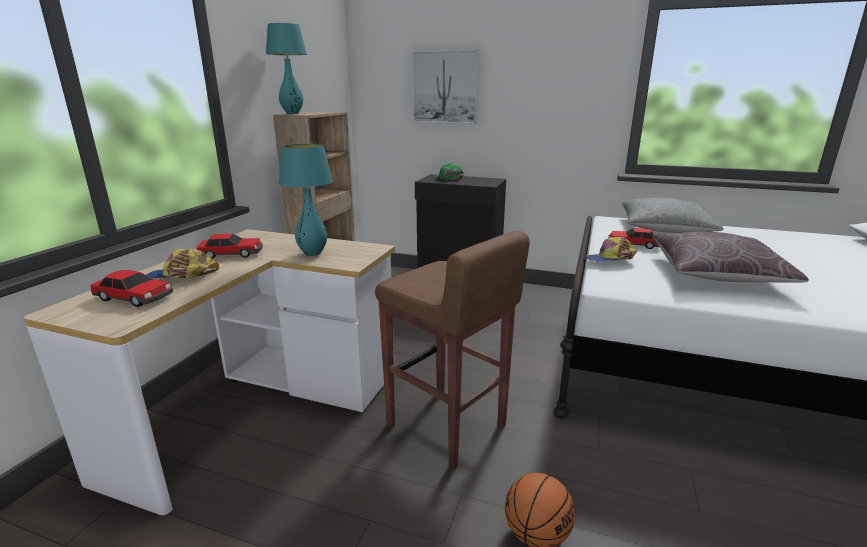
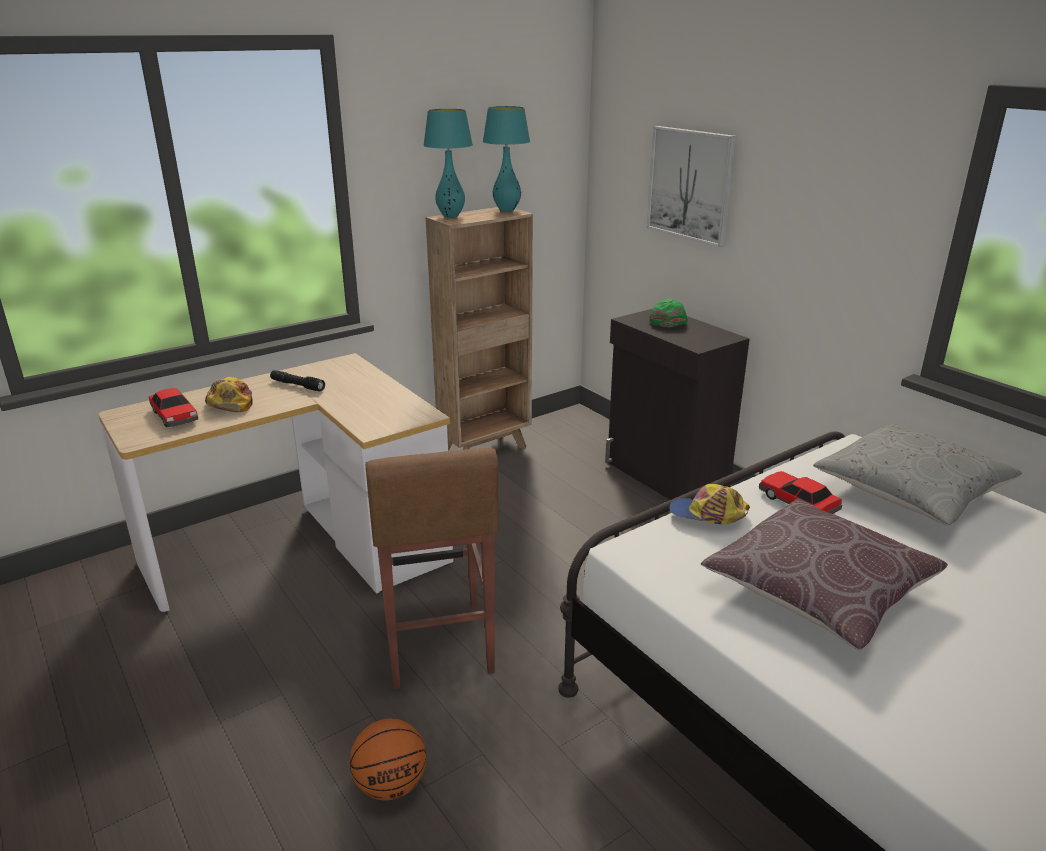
camera: 35 degrees right, 5 degrees up
cap [146,249,219,278] -> cap turned 45 degrees clockwise [205,377,253,412]
toy car [197,234,263,259] -> black flashlight [270,370,325,391]
turquoise table lamp [278,144,333,256] -> turquoise table lamp moved to [483,106,530,212]

